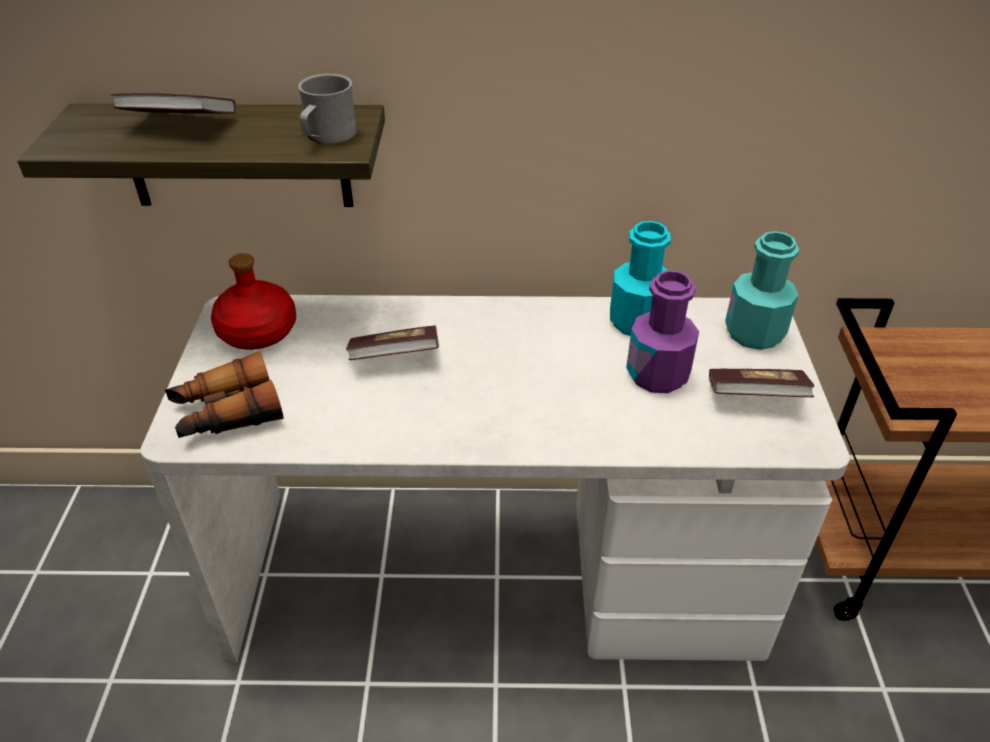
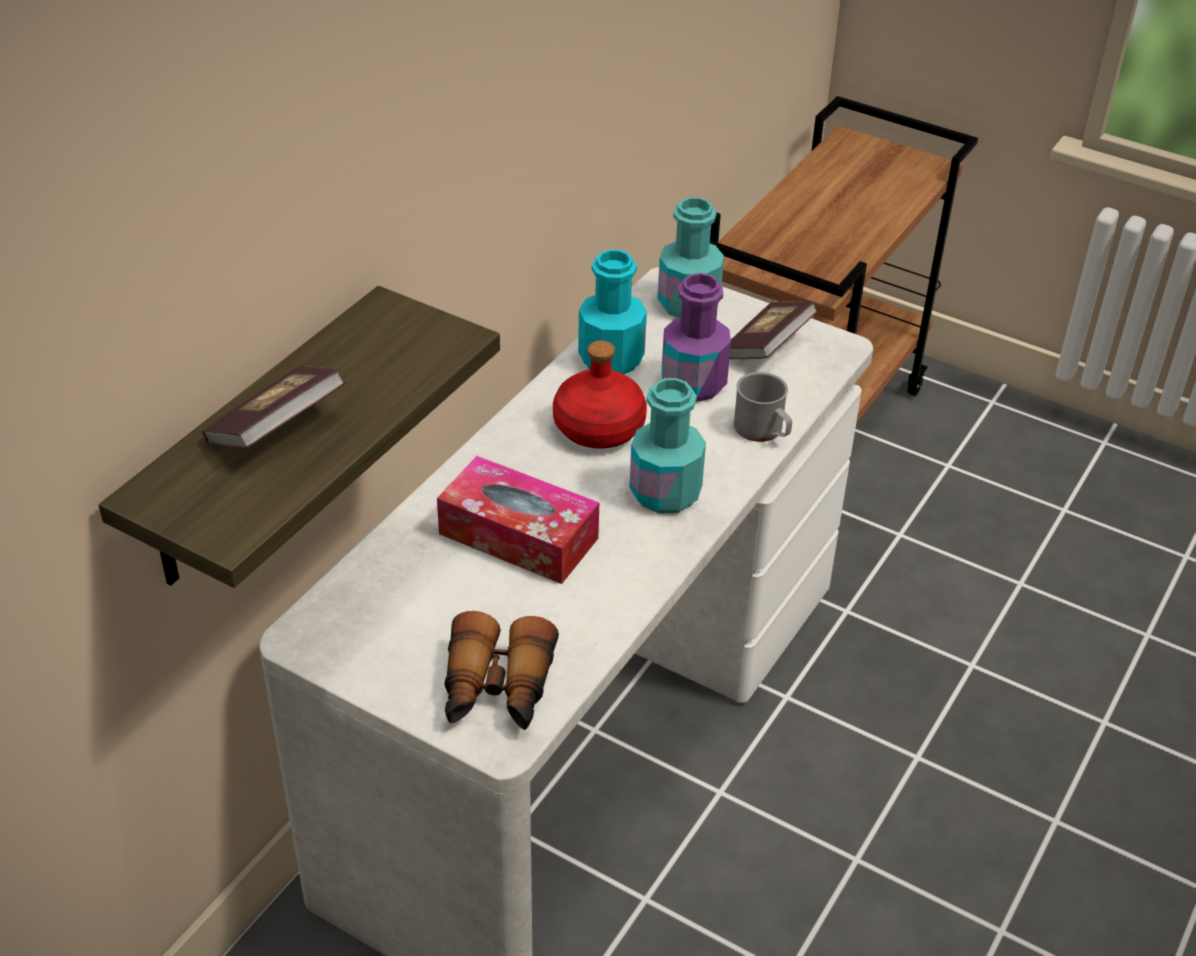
camera: 60 degrees left, 0 degrees up
red bottle [211,253,296,350] -> red bottle moved to [553,340,647,449]
grey mug [298,74,356,144] -> grey mug moved to [734,372,792,442]
book [346,325,439,360] -> tissue box [437,456,599,584]
none -> turquoise bottle [629,378,706,514]

